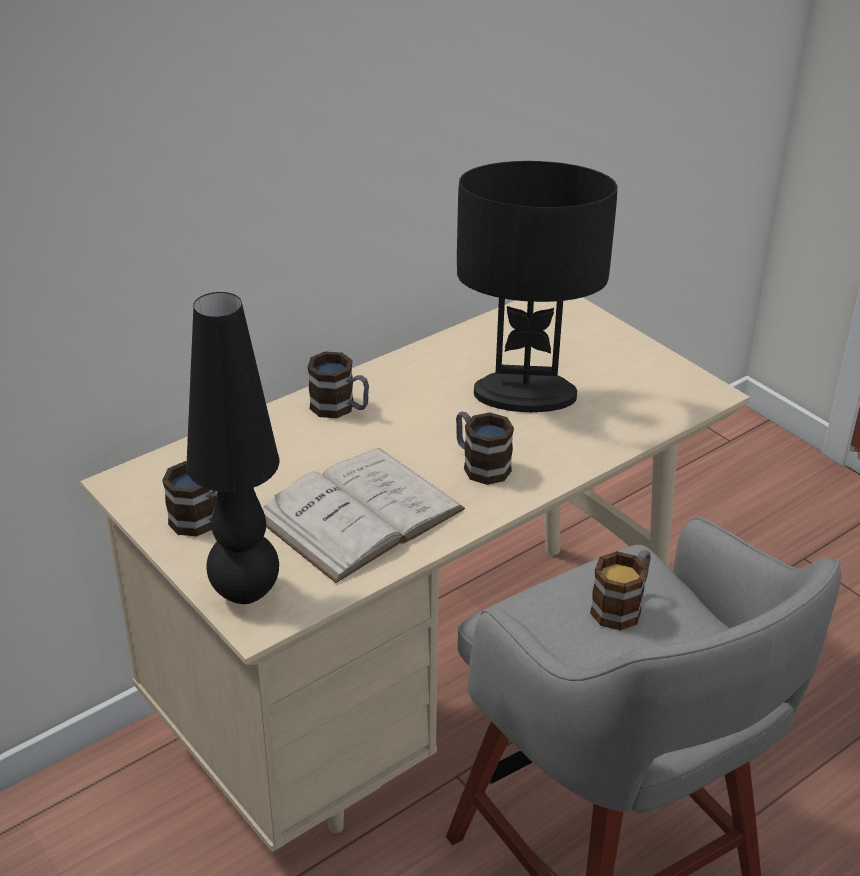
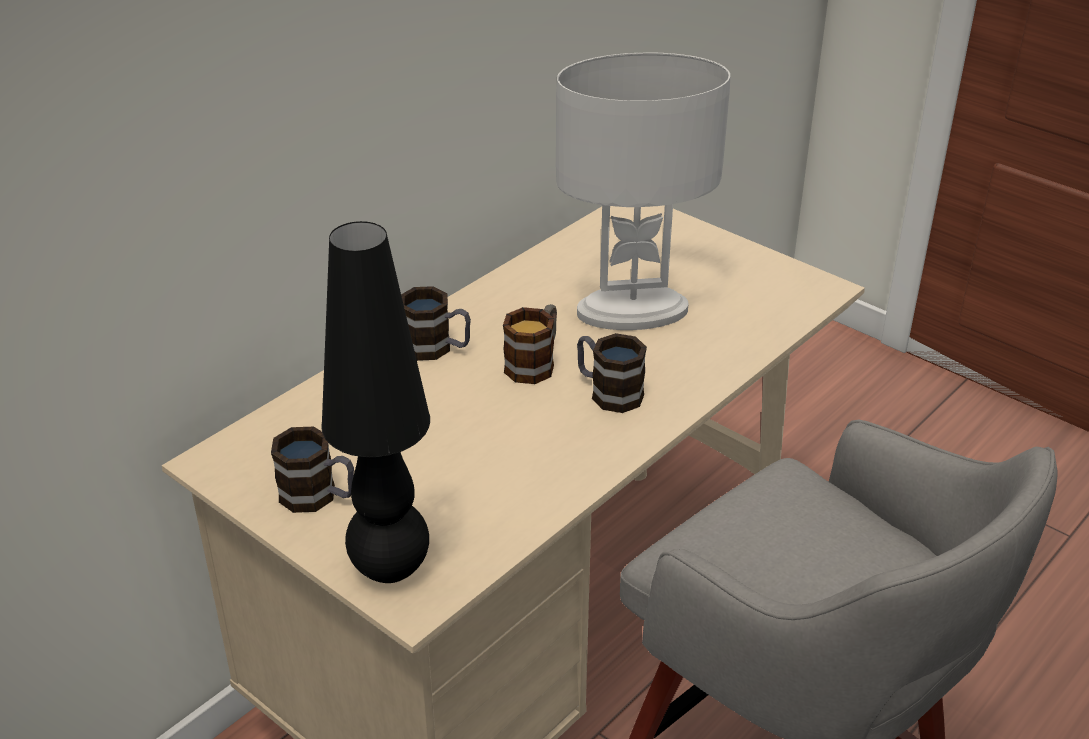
camera: 10 degrees left, 0 degrees up
white book [262,448,465,583] -> none
black table lamp [457,161,617,412] -> white table lamp [556,53,730,330]
mug [590,550,651,630] -> mug moved to [503,304,557,384]

